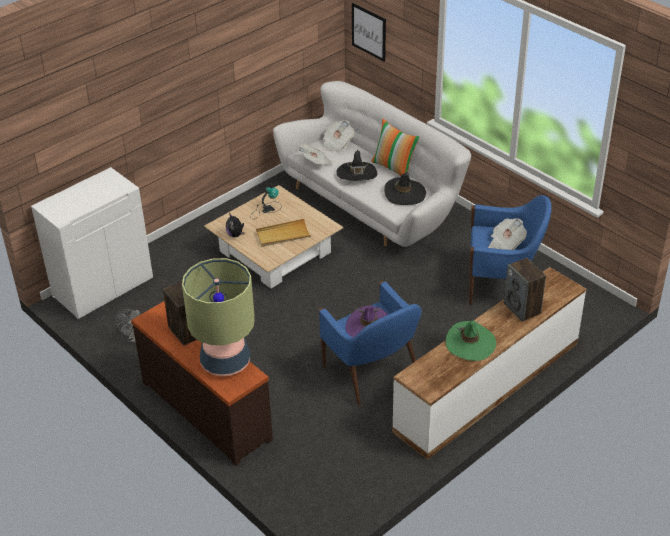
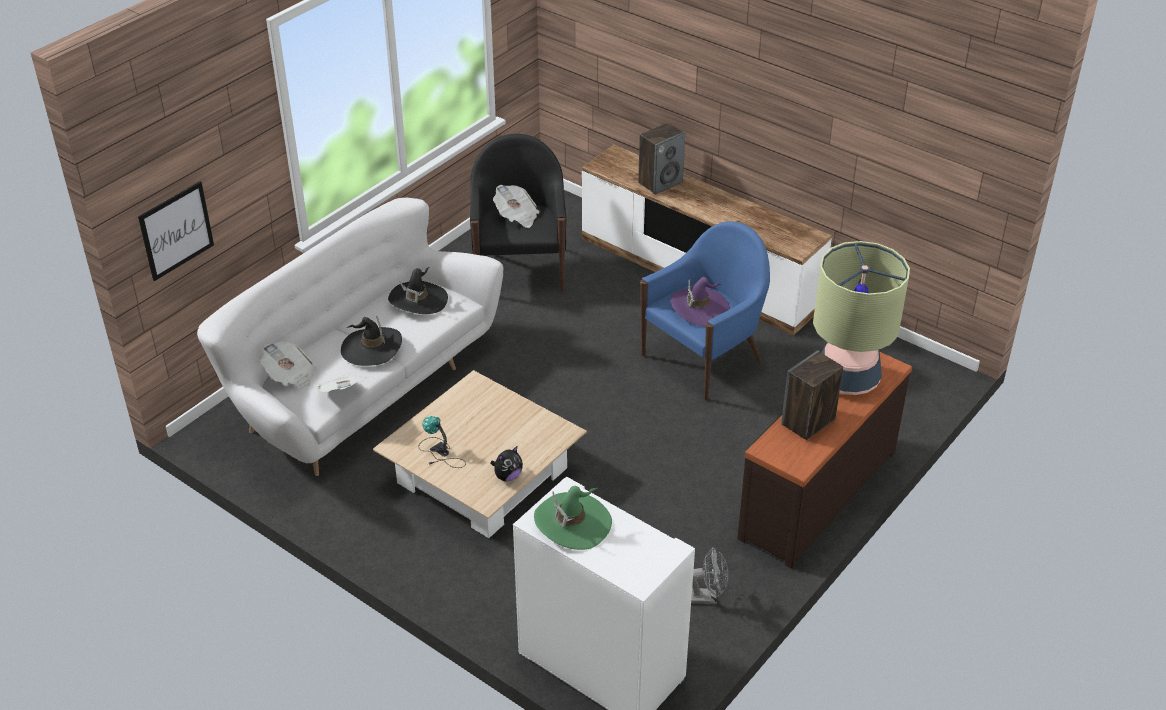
camera: 100 degrees left, 0 degrees up
beige tray [256,219,311,247] -> none
pillow [371,119,420,176] -> none
green hat [446,320,496,361] -> green hat moved to [534,486,612,550]
blue armchair [469,195,552,305] -> black armchair [470,134,566,291]

